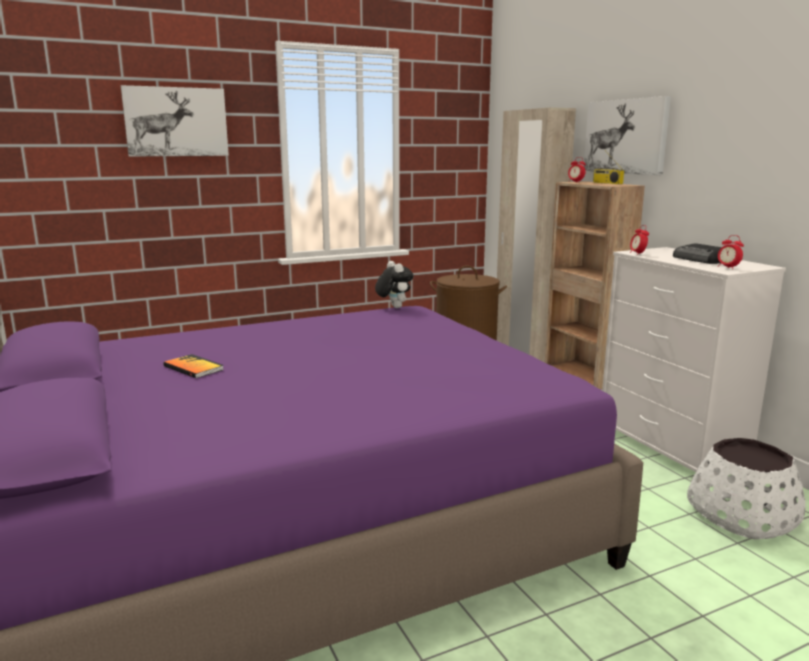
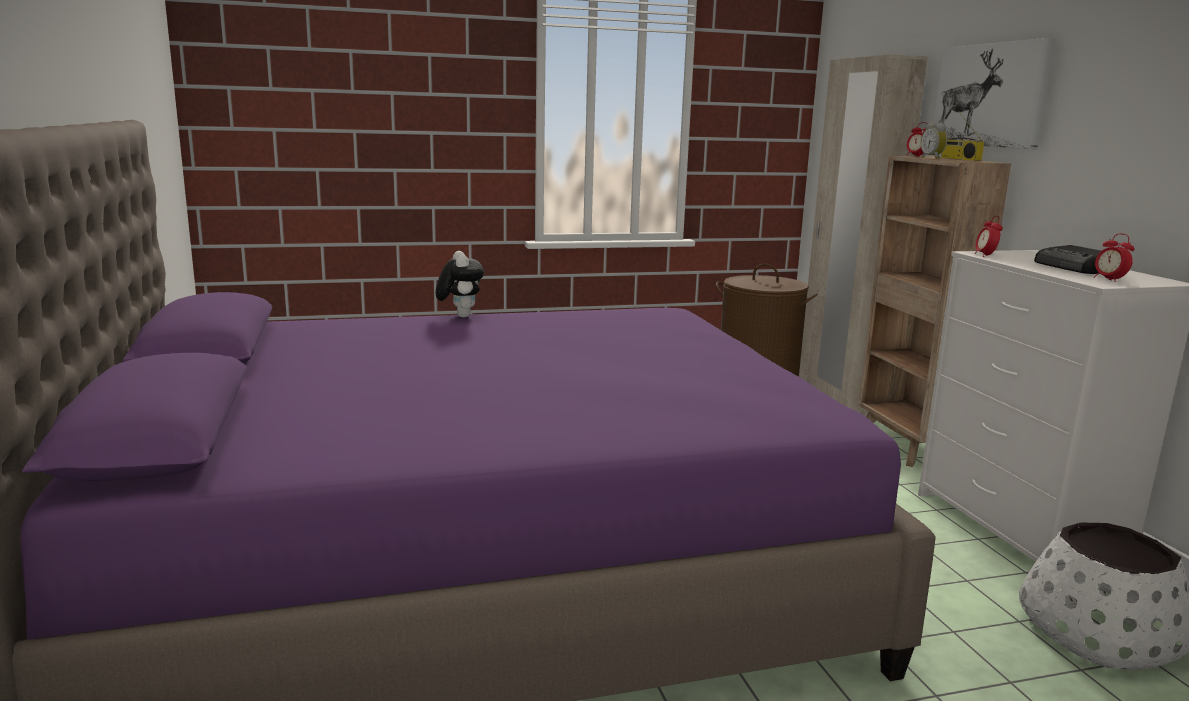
camera: 10 degrees right, 0 degrees up
picture [121,85,229,157] -> none
book [163,354,224,378] -> none
plush toy [375,261,413,308] -> plush toy moved to [436,251,484,317]
none -> alarm clock [921,122,947,159]

